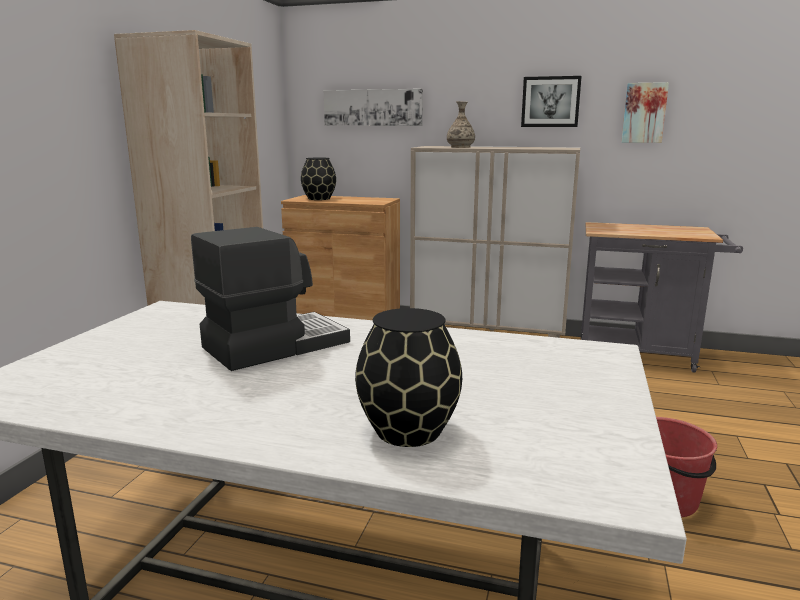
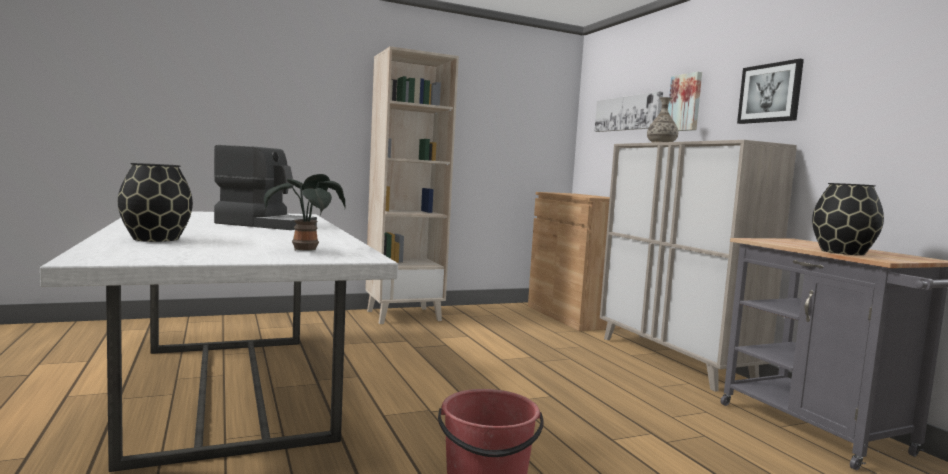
camera: 50 degrees right, 10 degrees down
black vase [301,158,336,200] -> black vase moved to [812,183,884,255]
picture [622,82,669,143] -> picture moved to [668,72,702,131]
none -> potted plant [264,174,346,251]

